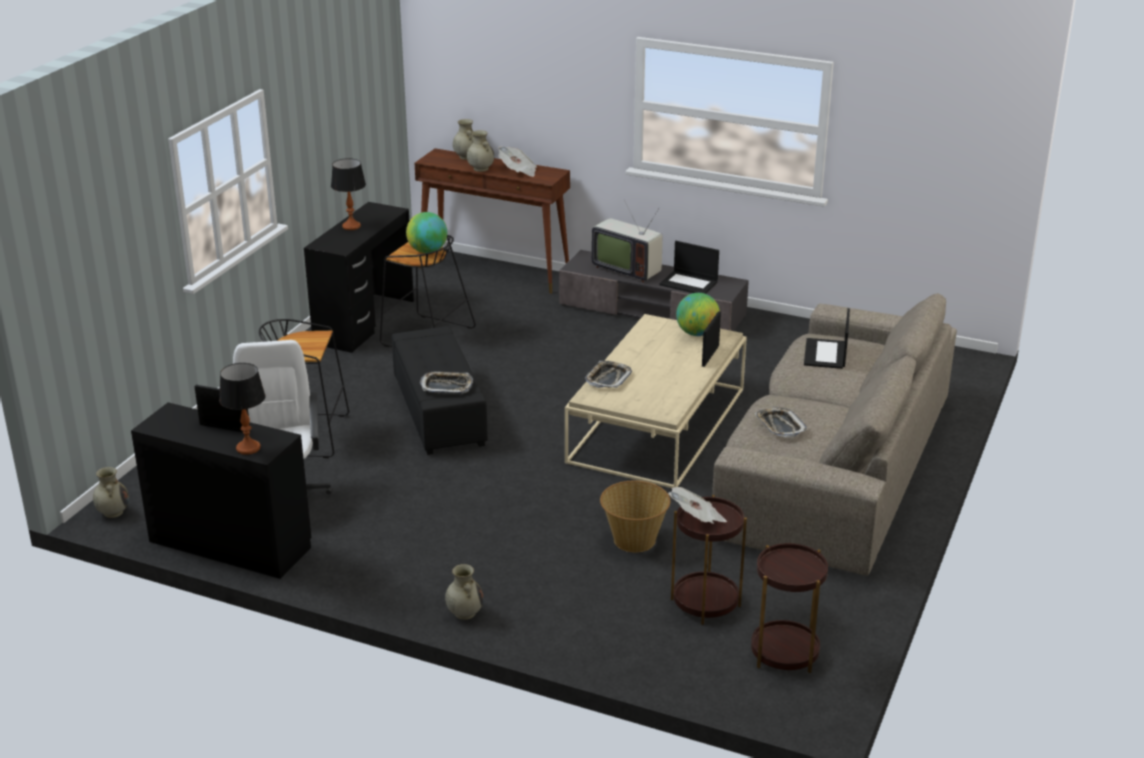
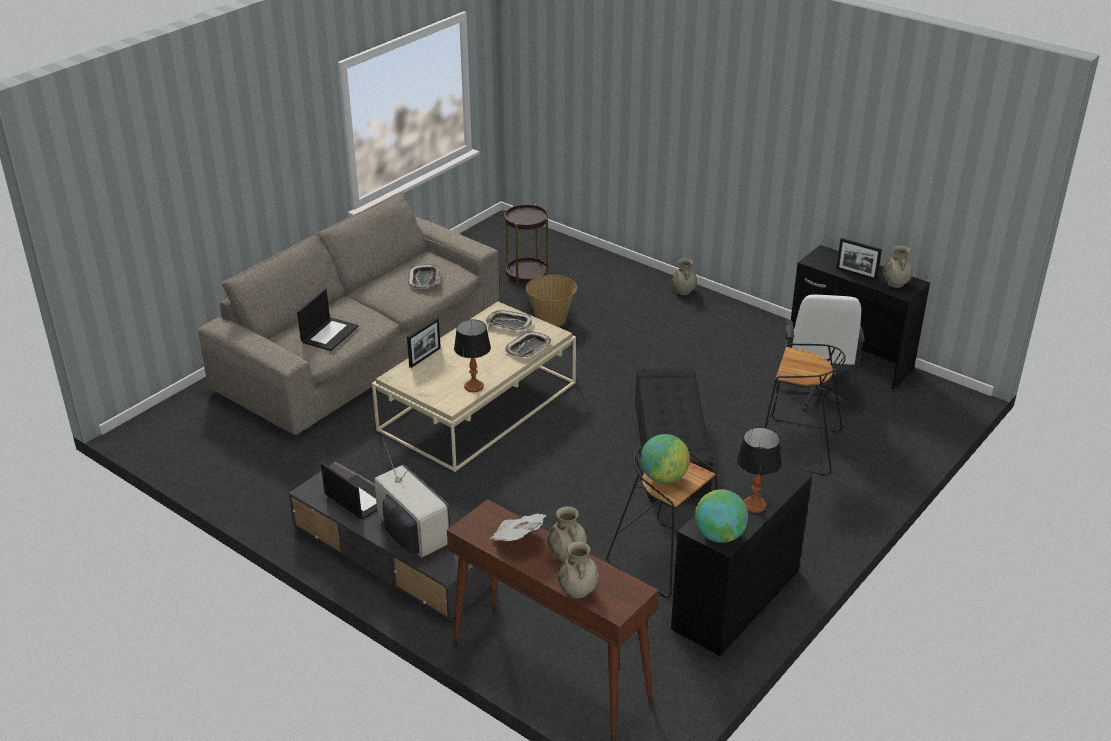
camera: 165 degrees left, 5 degrees up
beige vase [93,467,129,518] -> beige vase moved to [883,245,913,288]
table lamp [219,363,266,455] -> table lamp moved to [454,319,491,392]
tray [420,372,473,394] -> tray moved to [486,310,532,330]
newspaper [668,487,727,524] -> none
globe [676,293,720,336] -> globe moved to [695,489,748,543]
brown side table [751,543,828,673] -> none

